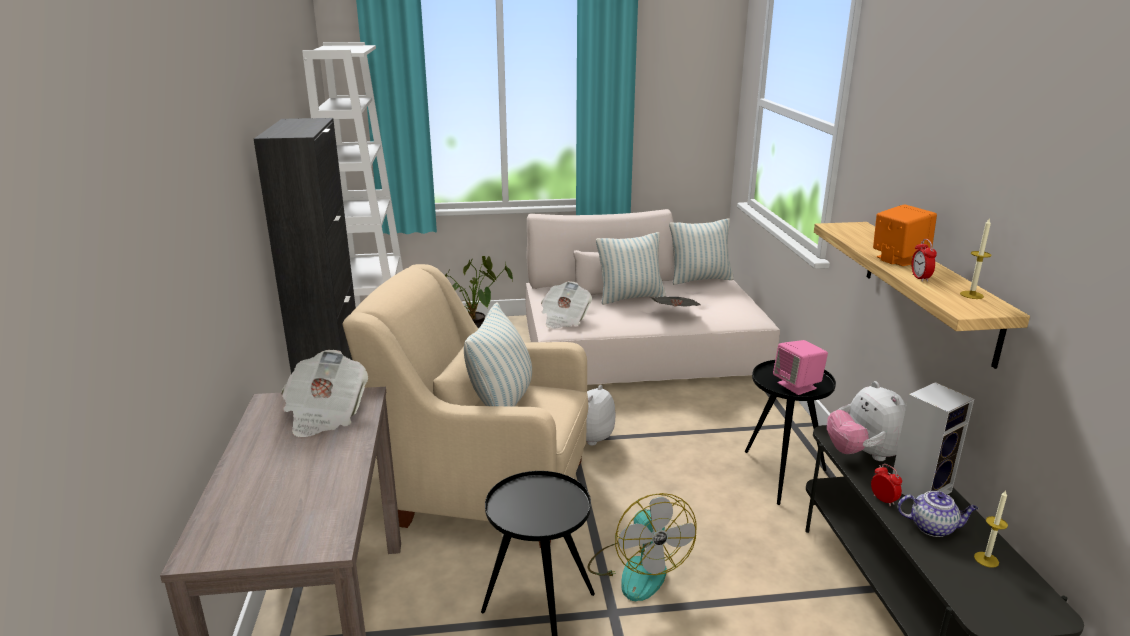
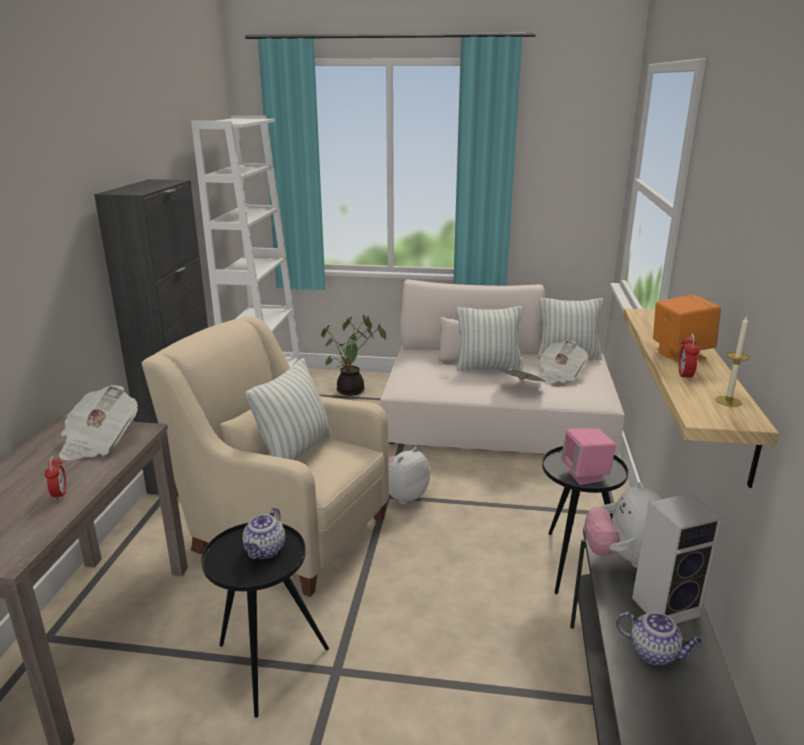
camera: 15 degrees right, 0 degrees up
newspaper [541,281,592,329] -> newspaper moved to [539,340,588,382]
fan [587,493,697,601] -> none
alarm clock [871,464,902,506] -> alarm clock moved to [45,456,66,501]
candle [974,490,1008,568] -> none
none -> teapot [242,507,285,559]

